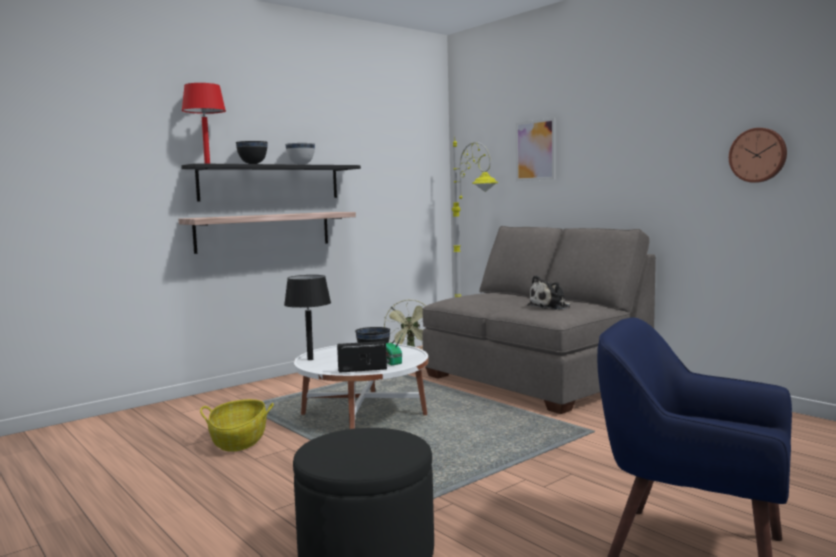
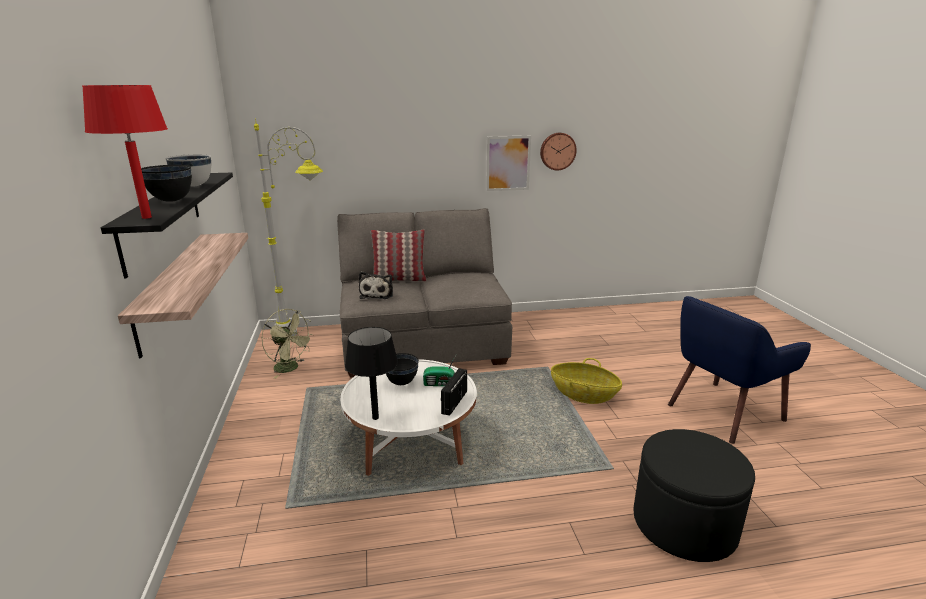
camera: 60 degrees left, 15 degrees up
basket [200,399,274,452] -> basket moved to [551,358,622,404]
picture [516,118,555,181] -> picture moved to [486,136,531,191]
plush toy [527,275,571,310] -> plush toy moved to [359,271,393,299]
none -> pillow [371,229,426,281]

